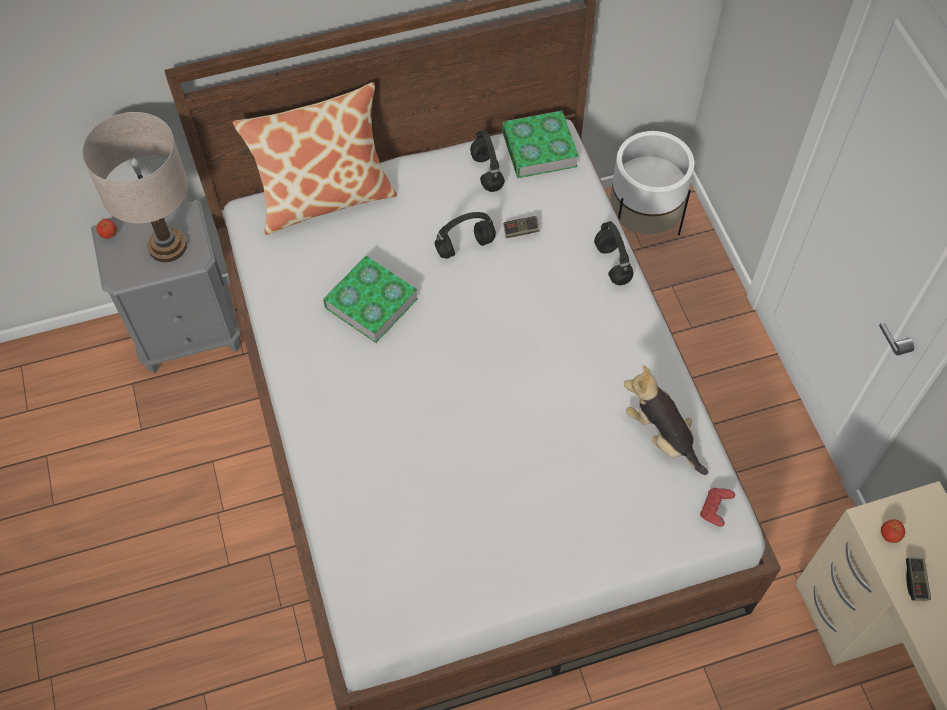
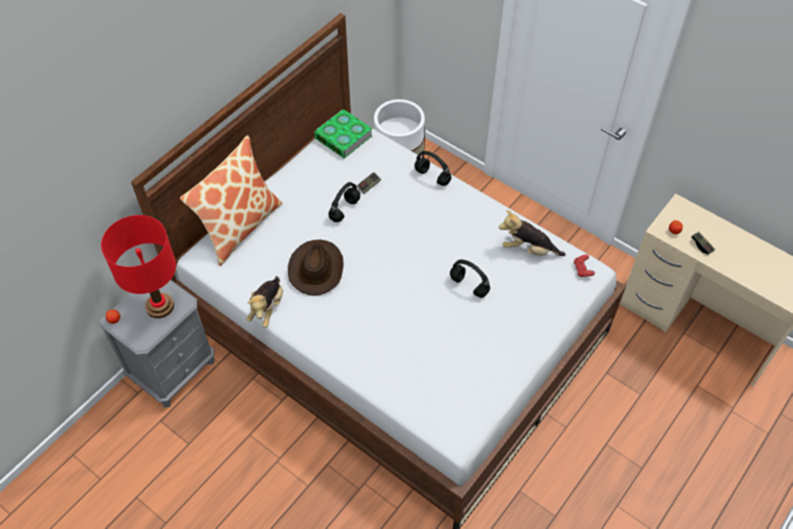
camera: 35 degrees left, 5 degrees down
beige table lamp [82,112,188,262] -> red table lamp [101,215,176,318]
book [323,256,418,343] -> brown hat [288,240,343,296]
black headphones [470,130,505,192] -> black headphones moved to [450,259,490,298]
none -> plush toy [247,276,283,328]

